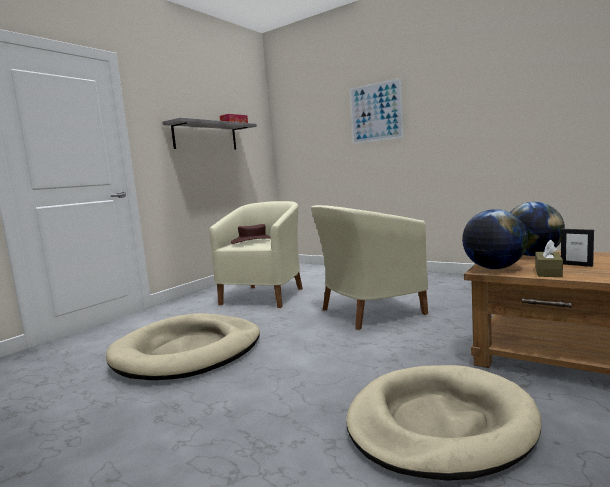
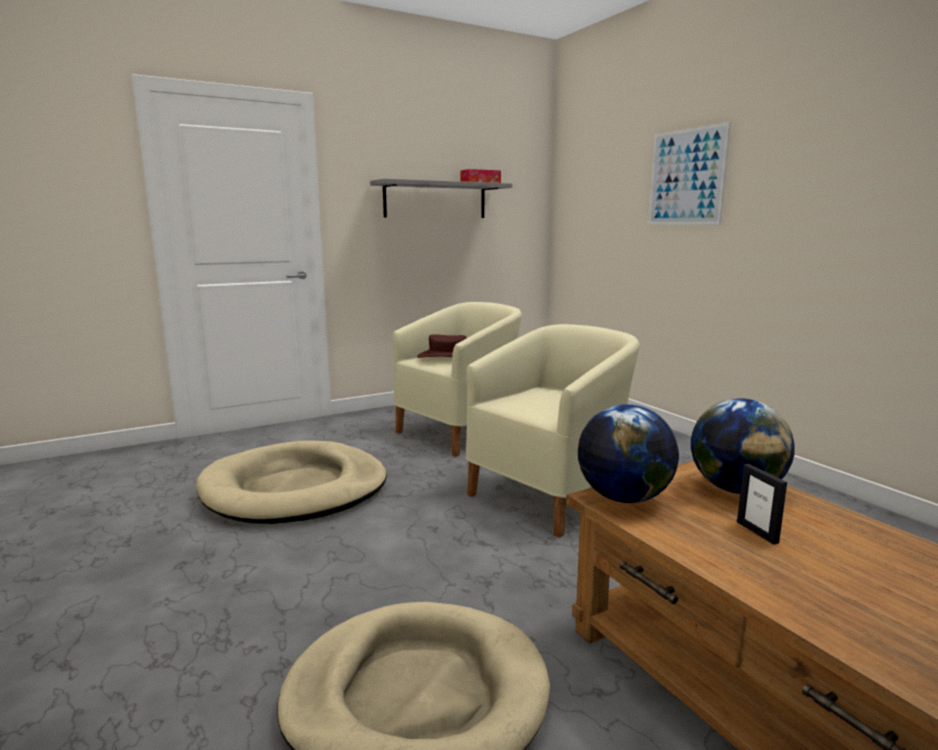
camera: 25 degrees right, 5 degrees up
beige armchair [311,205,428,330] -> beige armchair turned 135 degrees clockwise [466,324,640,538]
brown tissue box [535,239,563,277] -> none

